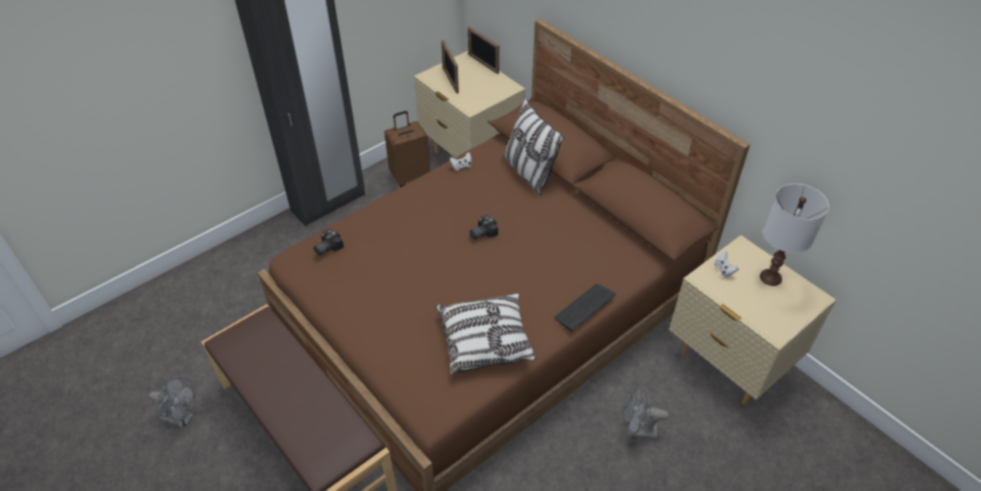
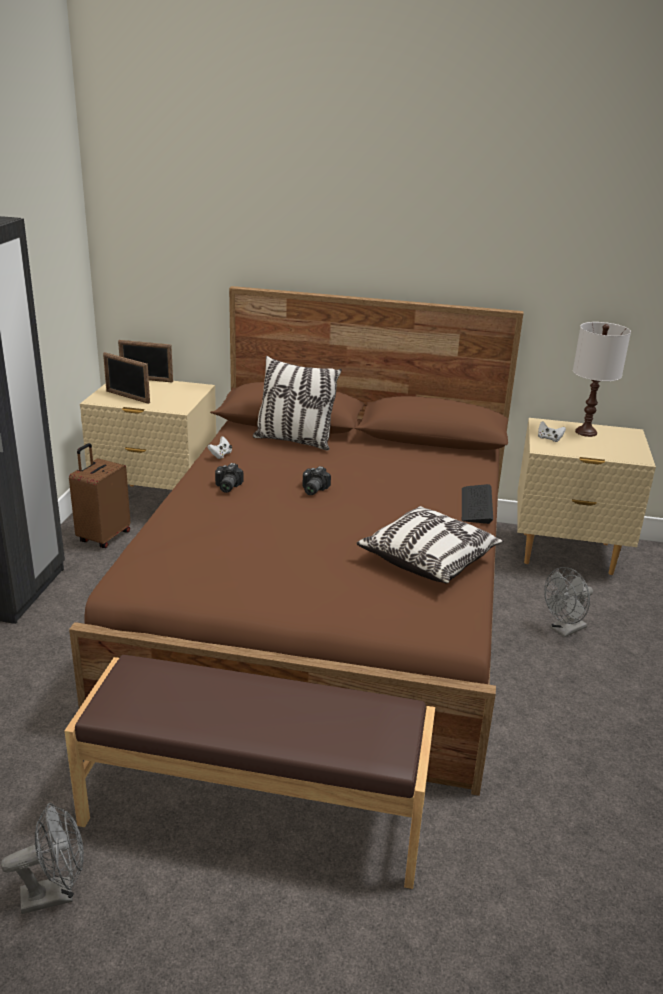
camera: 40 degrees left, 20 degrees down
camera [314,229,344,256] -> camera moved to [215,463,243,493]

